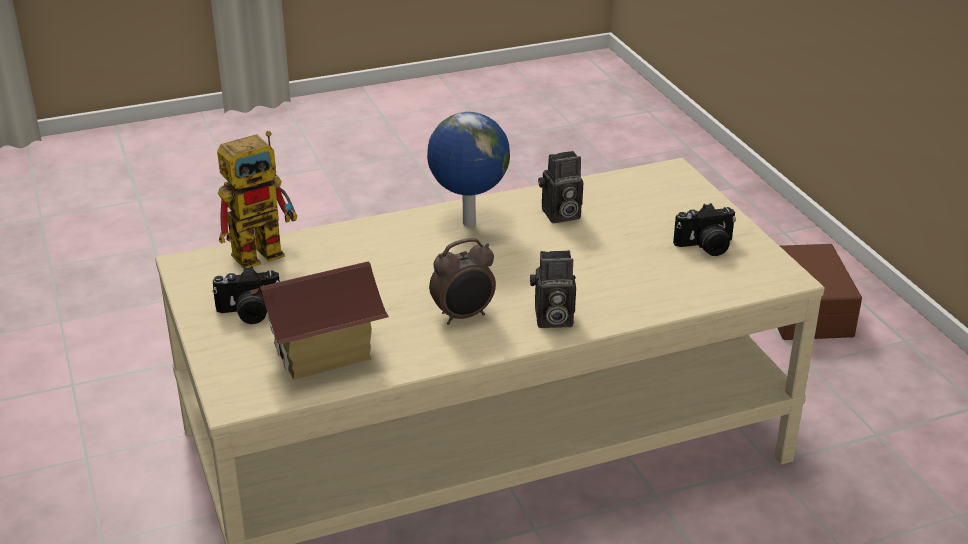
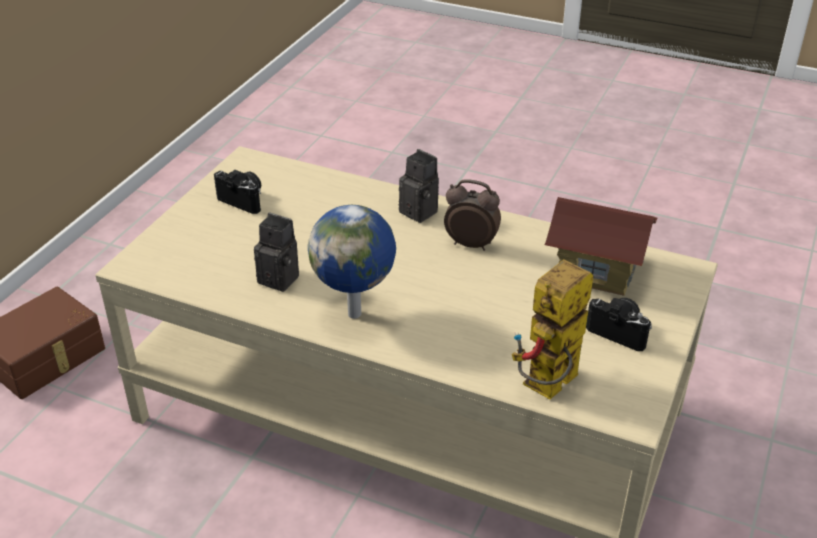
camera: 135 degrees left, 5 degrees up
toy robot [217,131,297,268] -> toy robot turned 60 degrees counterclockwise [512,260,593,399]

